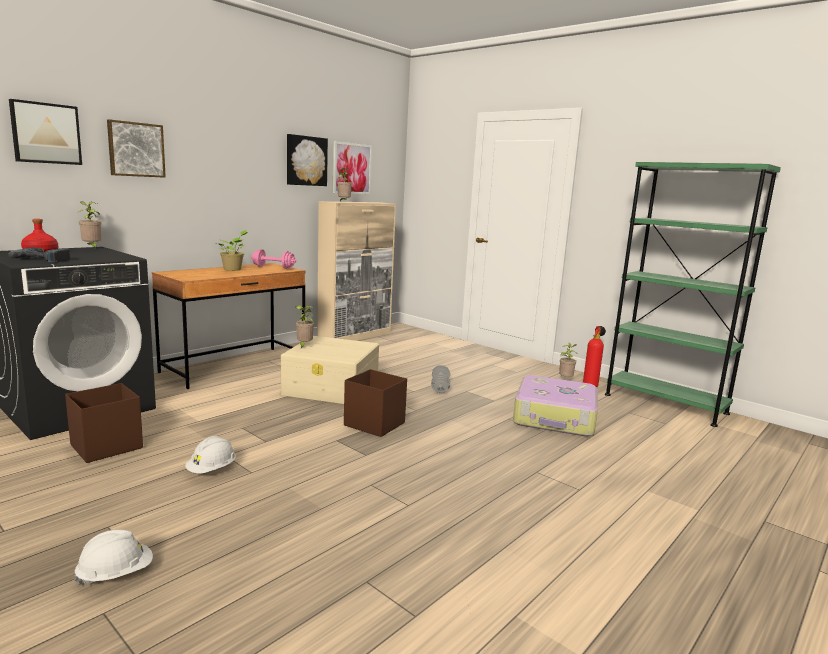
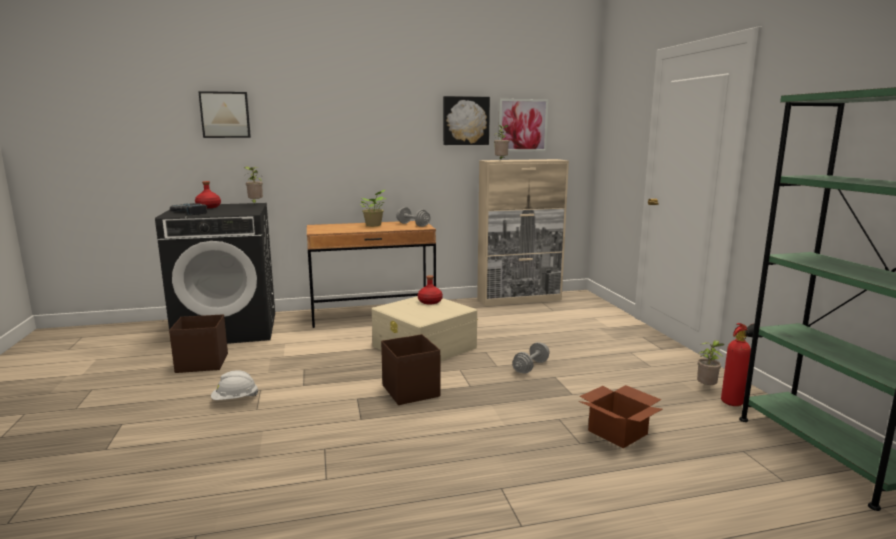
camera: 35 degrees right, 0 degrees up
white hard hat [74,530,153,585] -> none
picture [107,119,166,178] -> none
pink dumbbell [251,249,296,269] -> grey dumbbell [396,207,431,227]
potted plant [296,305,314,348] -> none
suitcase [513,375,598,437] -> cardboard box [579,385,663,448]
none -> red bottle [418,275,443,305]

